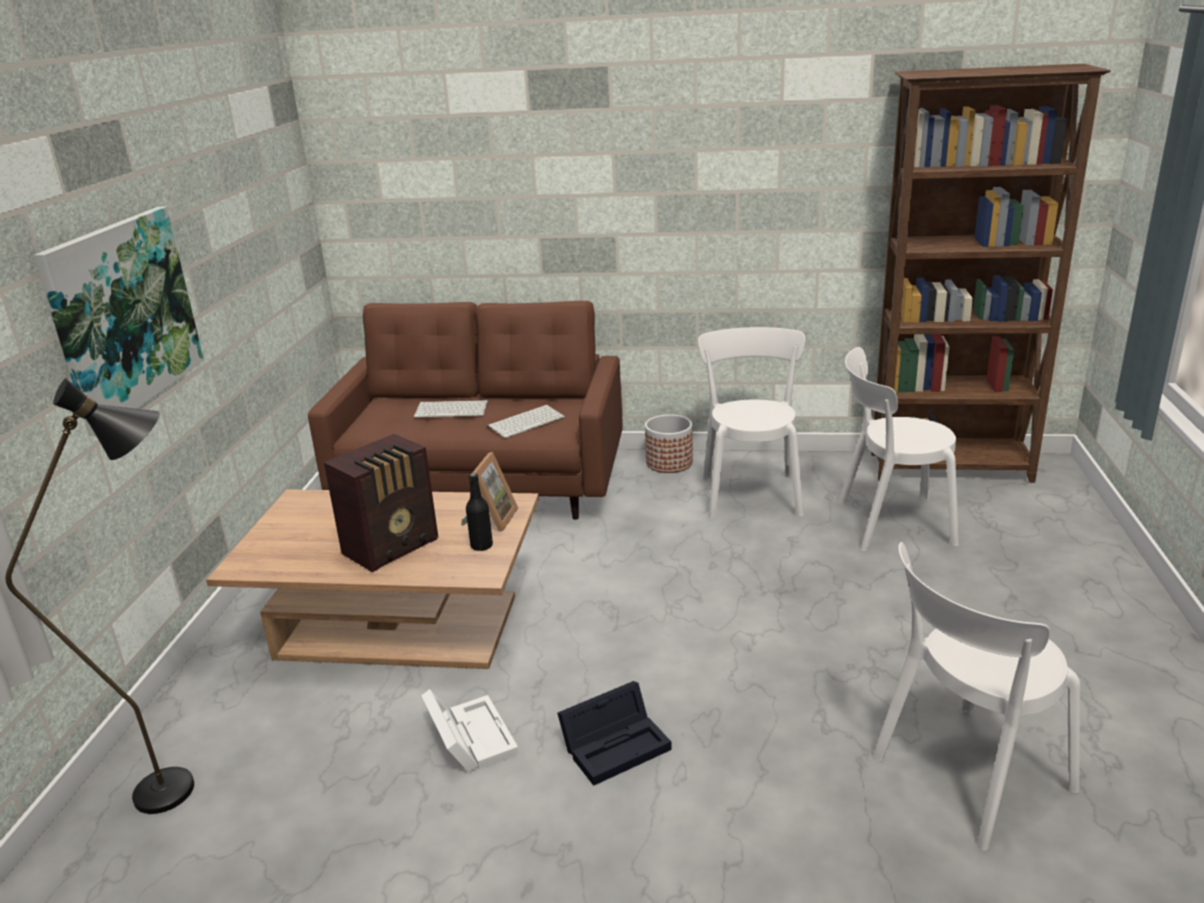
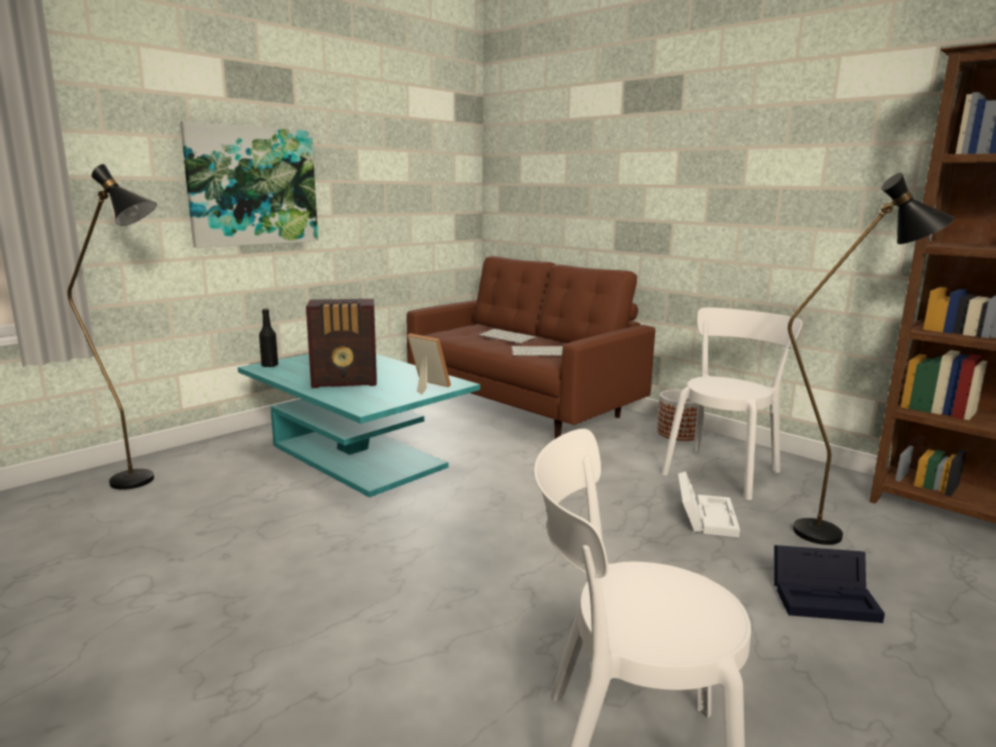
camera: 35 degrees right, 10 degrees down
brown coffee table [206,489,539,669] -> turquoise coffee table [238,354,480,497]
white storage box [421,689,519,773] -> white storage box moved to [678,471,740,537]
picture frame [461,452,518,532] -> picture frame turned 105 degrees counterclockwise [407,333,451,395]
black bottle [466,473,493,551] -> black bottle moved to [259,309,278,367]
black storage box [557,681,672,786] -> black storage box moved to [774,545,885,623]
white chair [838,347,959,551] -> black floor lamp [788,173,955,545]

